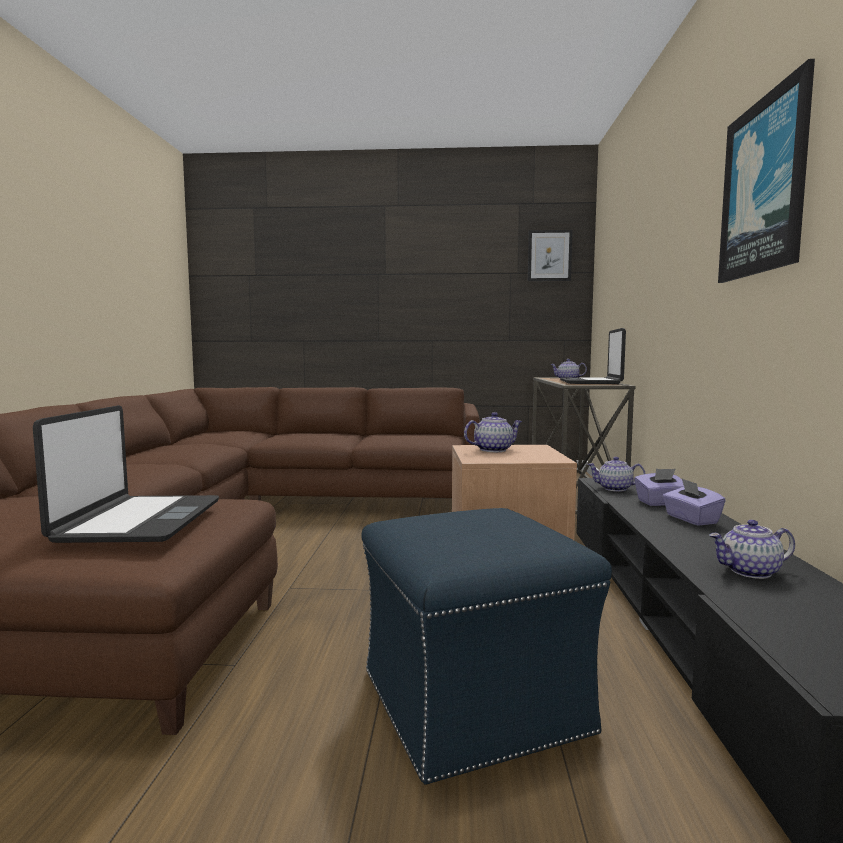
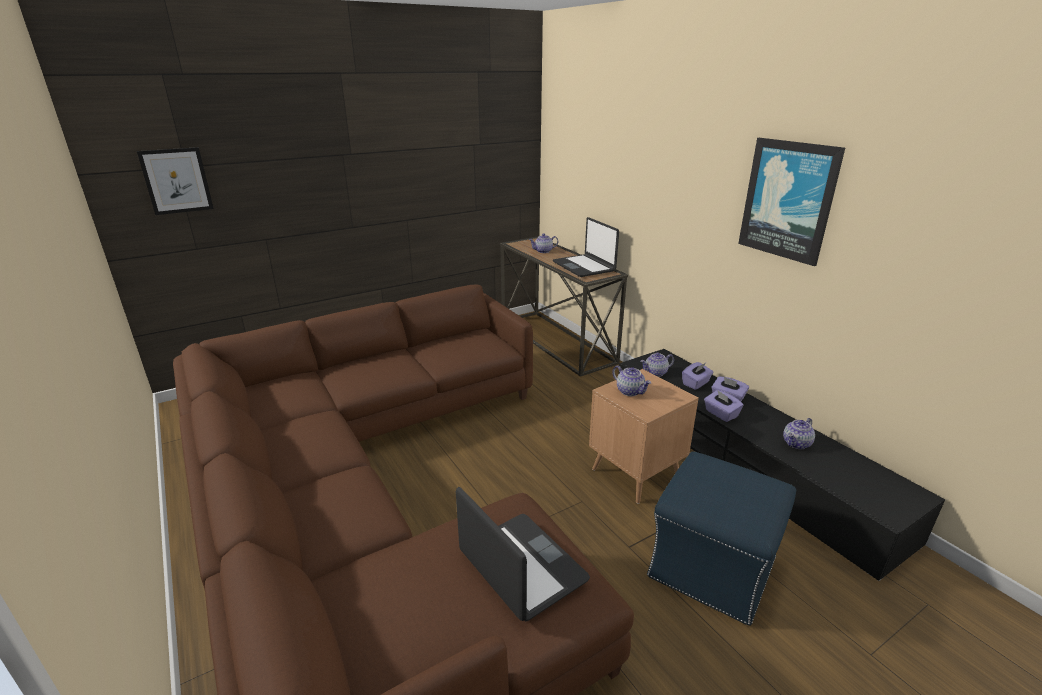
camera: 35 degrees left, 20 degrees up
teapot [464,412,523,452] -> teapot turned 105 degrees clockwise [612,366,651,396]
picture [528,230,573,281] -> picture moved to [137,147,214,215]
none -> purple tissue box [704,390,744,422]

